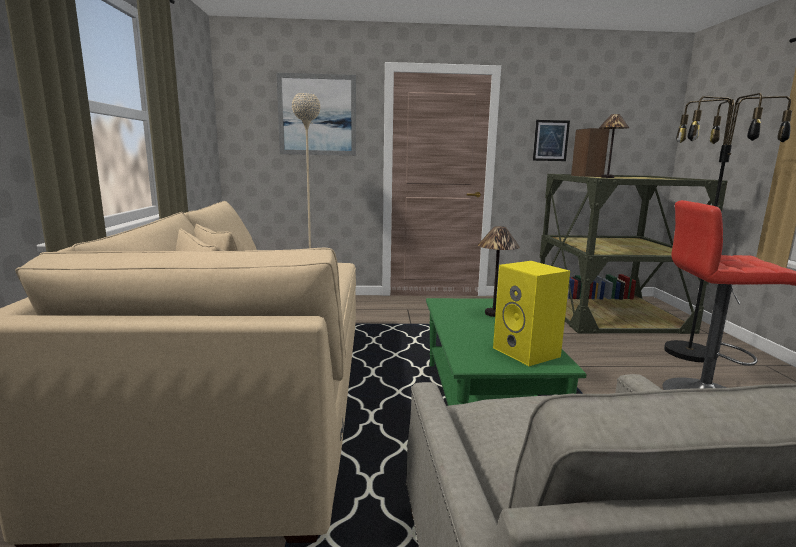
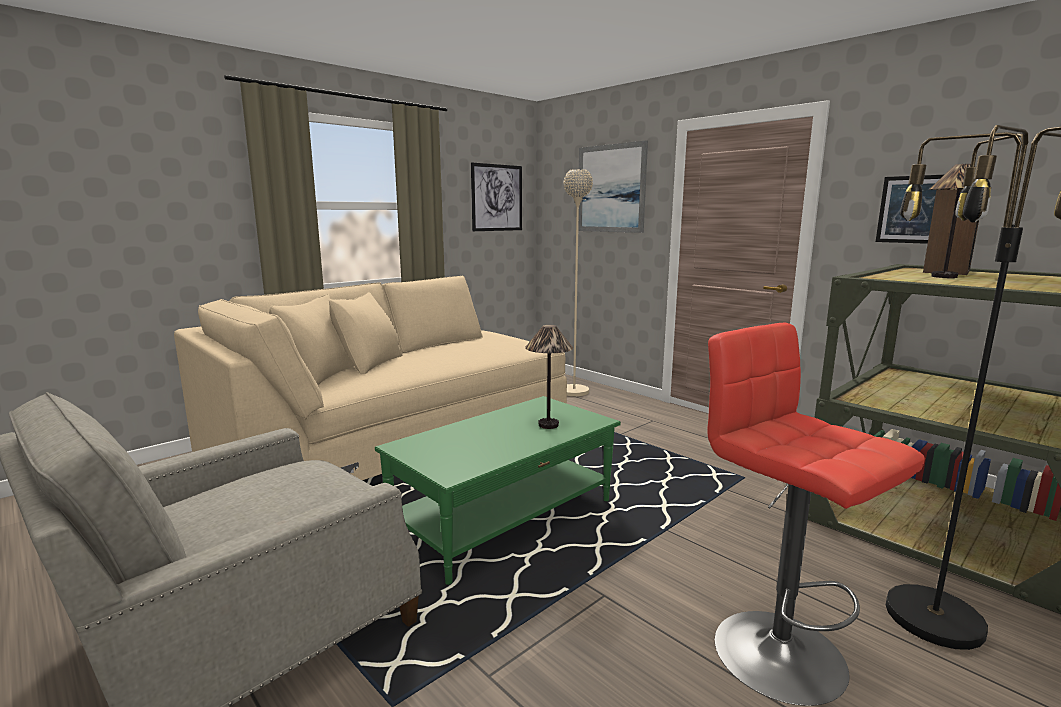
camera: 50 degrees right, 0 degrees up
yellow speaker [493,261,570,366] -> none
none -> picture [471,162,522,231]

